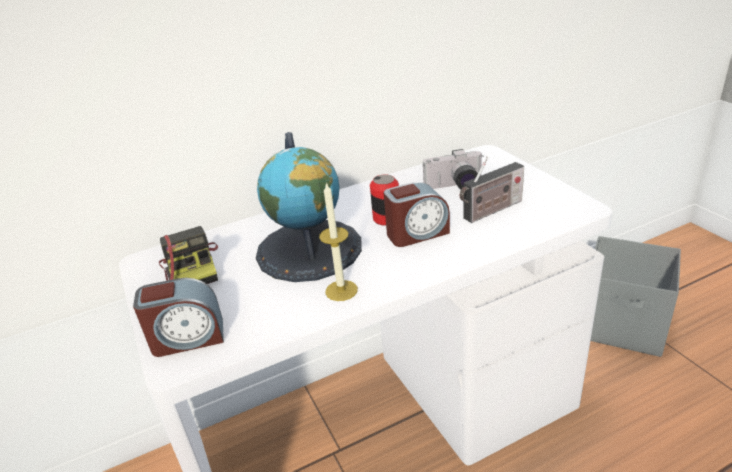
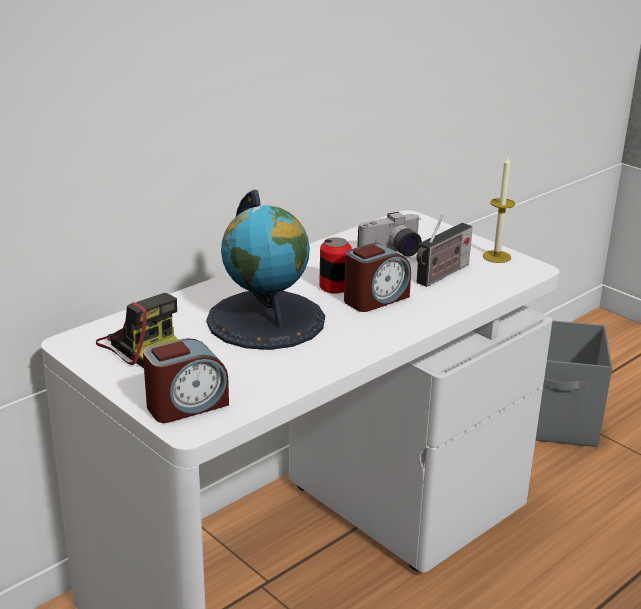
camera: 20 degrees left, 5 degrees down
candle [319,182,358,301] -> candle moved to [483,156,515,263]

